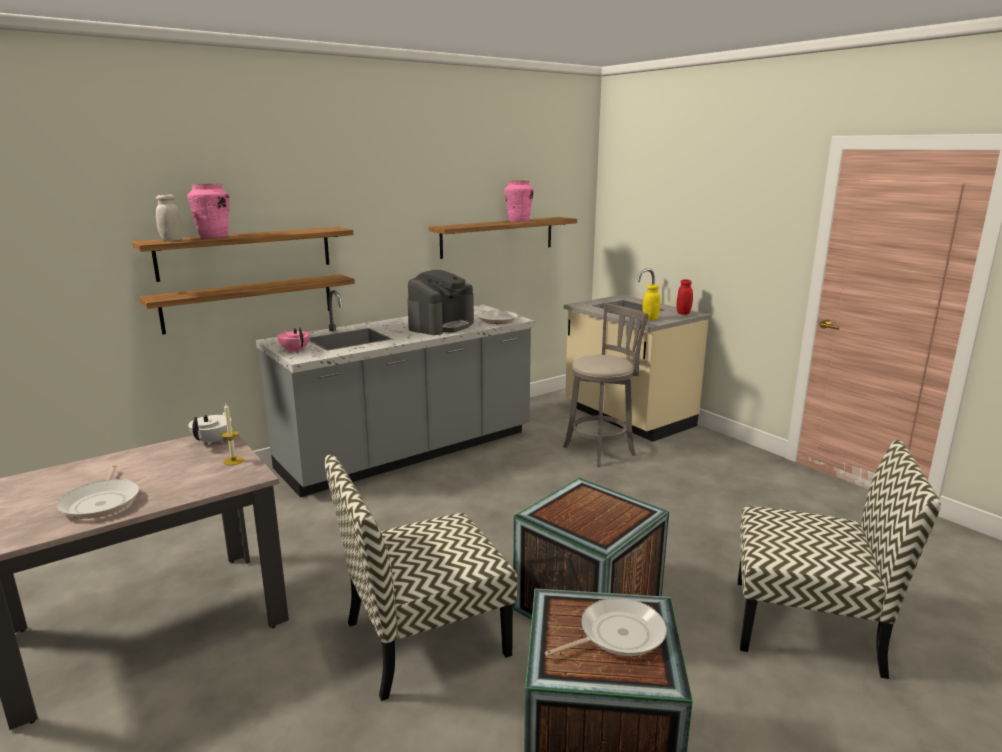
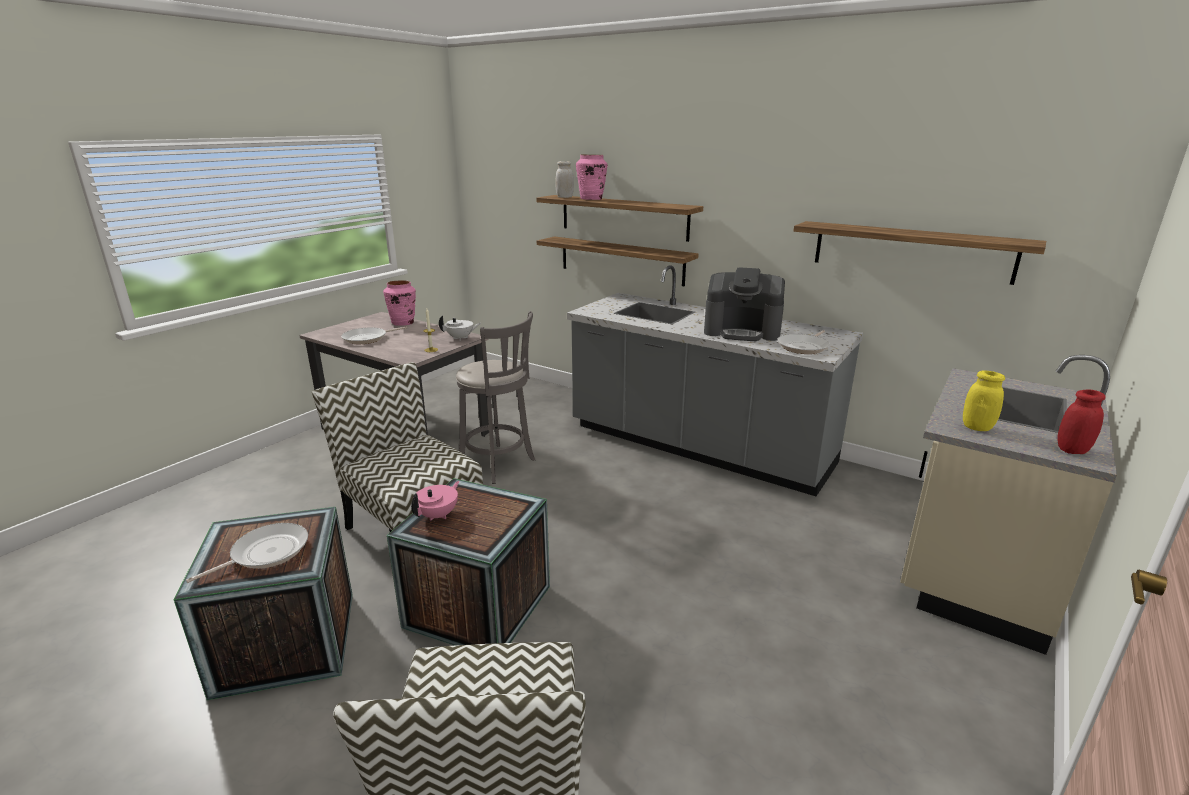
camera: 70 degrees right, 5 degrees up
pink teapot [277,327,310,353] -> pink teapot moved to [411,481,460,521]
pink vase [504,181,534,222] -> pink vase moved to [383,281,416,326]
frying pan [545,598,667,656] -> frying pan turned 90 degrees counterclockwise [186,523,308,583]
grey stool [563,303,648,467] -> grey stool moved to [456,311,535,484]

